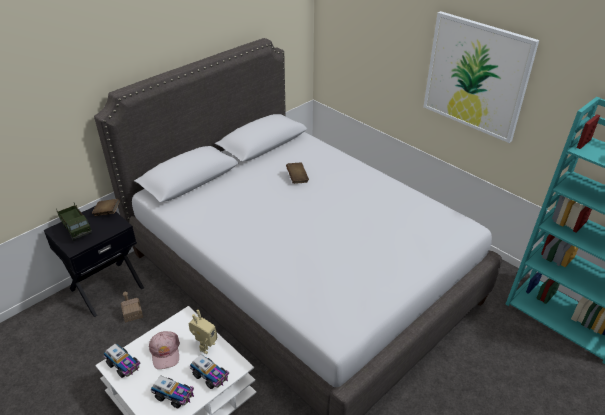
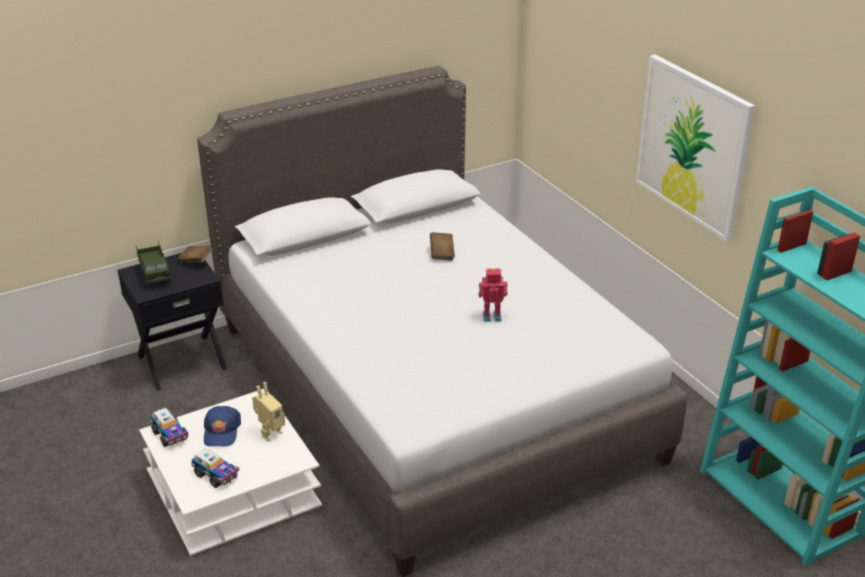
camera: 15 degrees right, 5 degrees down
toy house [121,292,143,323] -> none
pink cap [149,331,180,369] -> blue cap [204,406,241,446]
toy truck [190,354,229,389] -> none
none -> toy robot [478,268,508,322]

